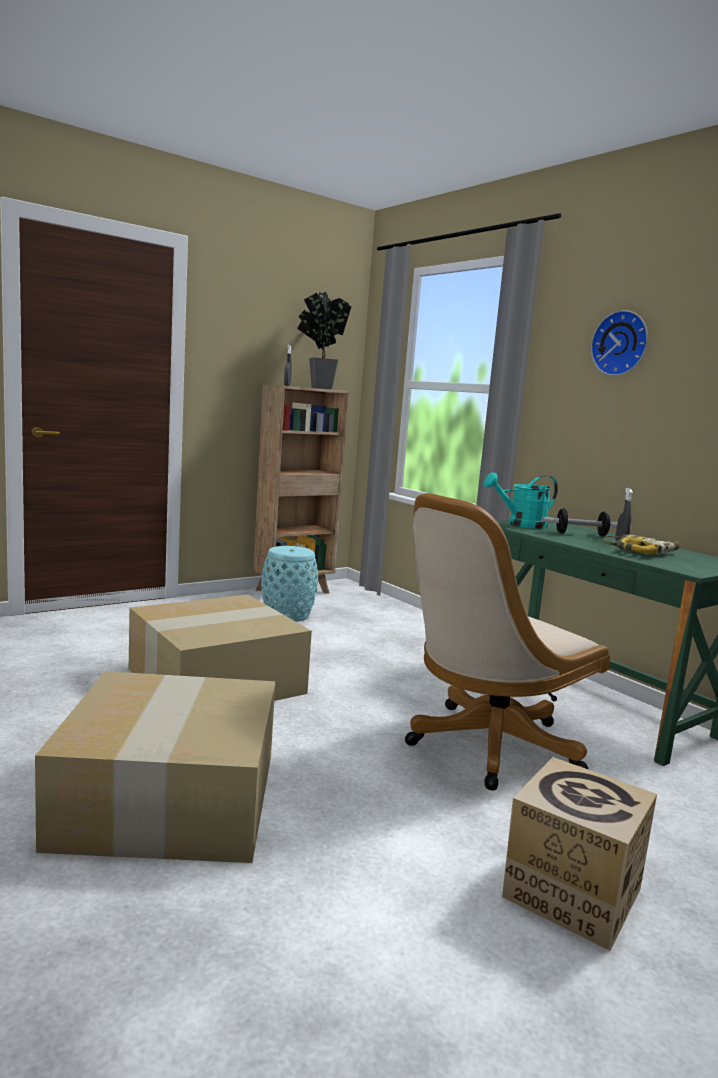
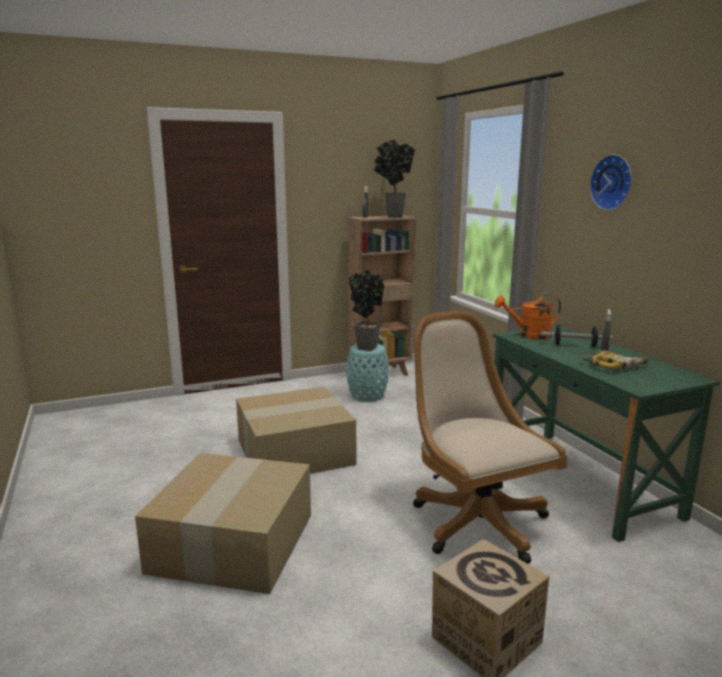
camera: 15 degrees right, 5 degrees up
office chair [405,493,610,790] -> office chair turned 90 degrees clockwise [413,311,567,564]
turquoise watering can [484,472,558,529] -> orange watering can [494,295,561,340]
none -> potted plant [348,269,384,351]

